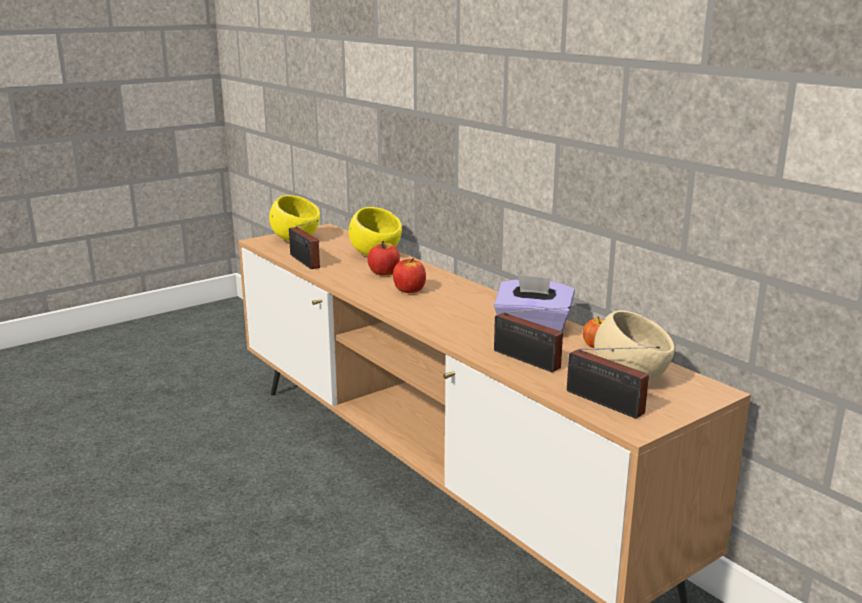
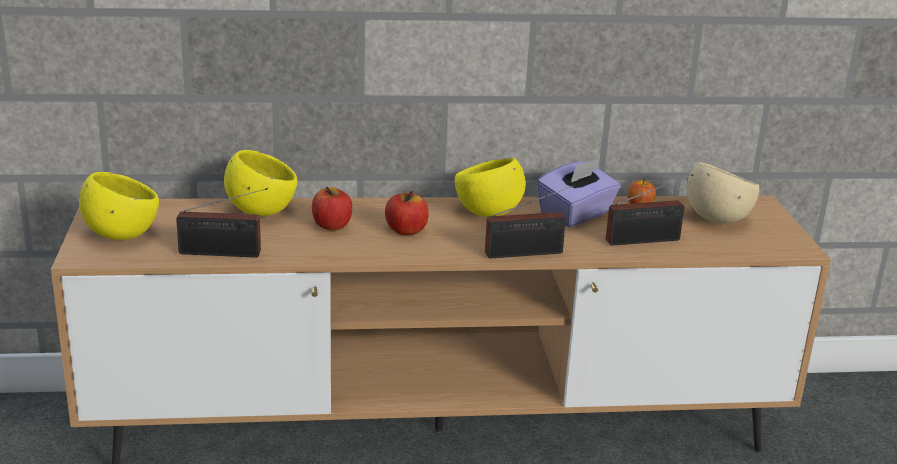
camera: 60 degrees left, 5 degrees up
radio [567,347,660,419] -> radio moved to [485,185,575,259]
none -> yellow bowl [455,158,526,217]

